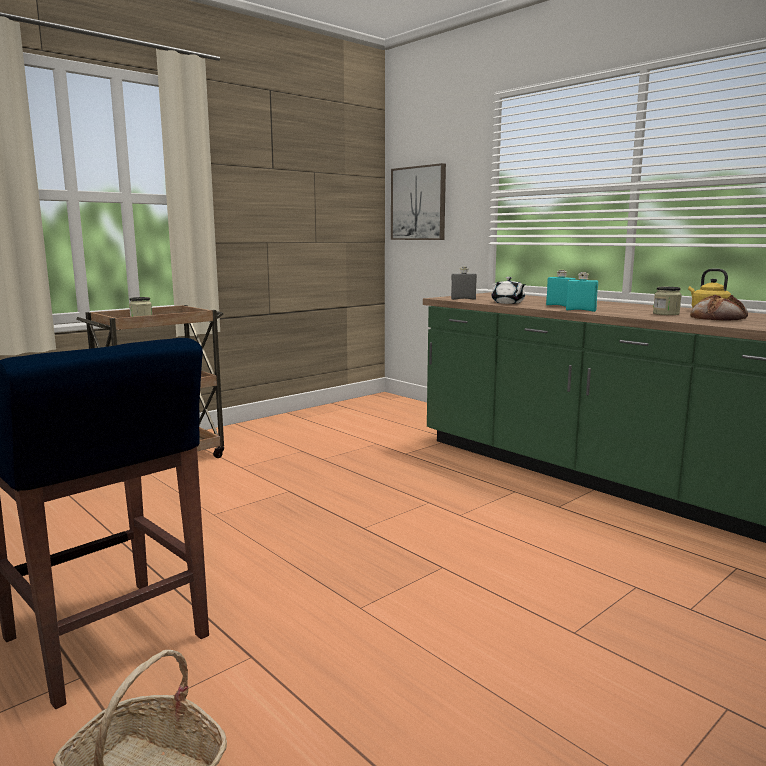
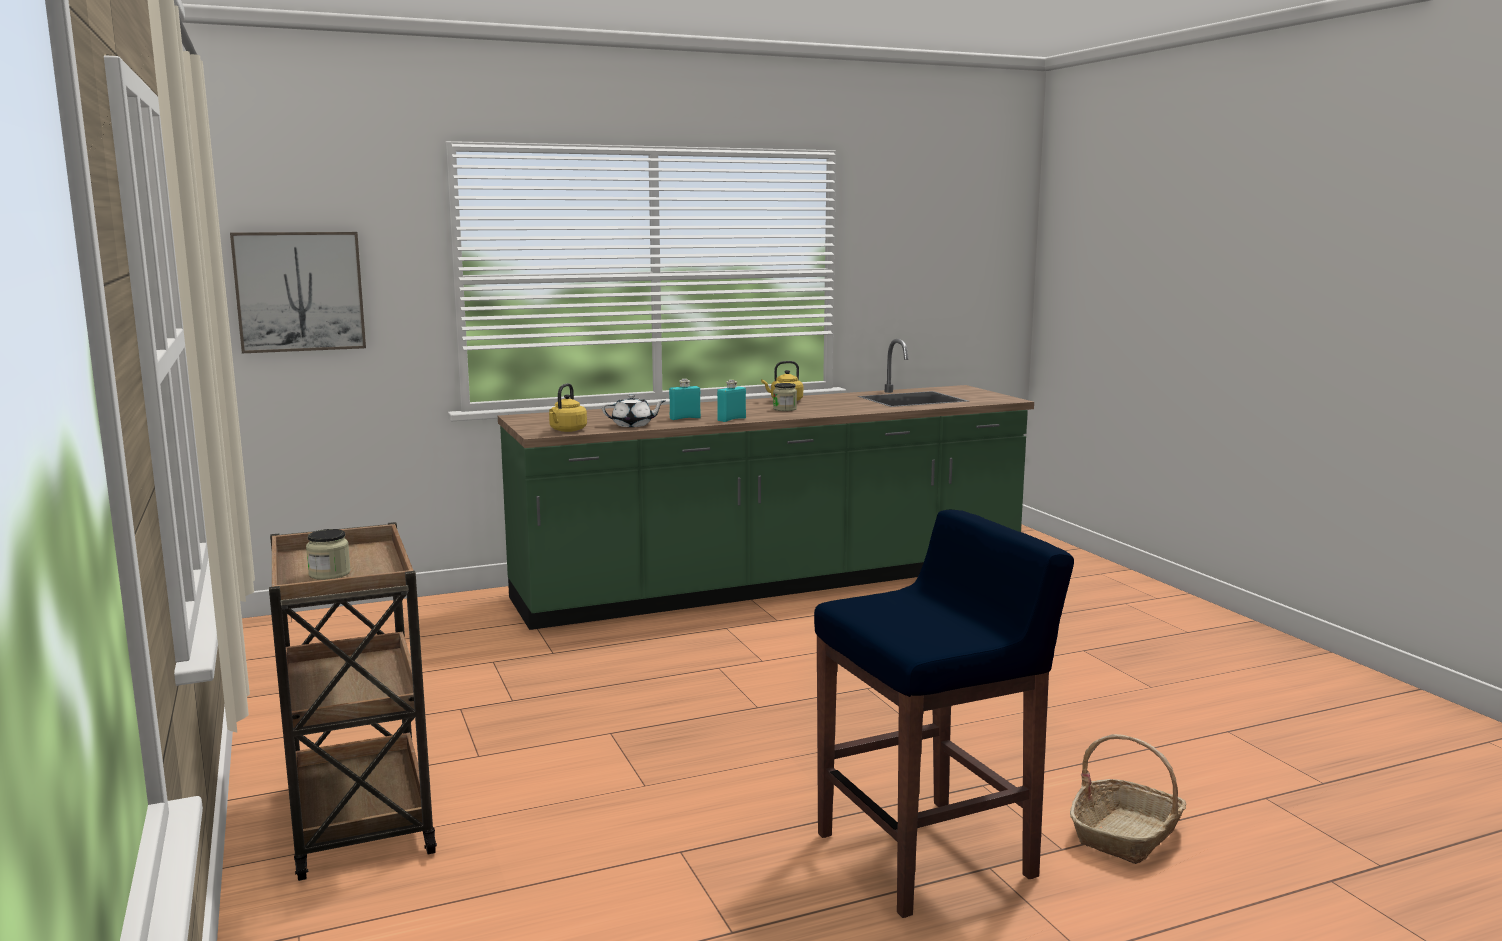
camera: 70 degrees left, 0 degrees up
grey bottle [451,267,477,300] -> yellow kettle [549,383,587,432]
bread [690,295,748,321] -> none

